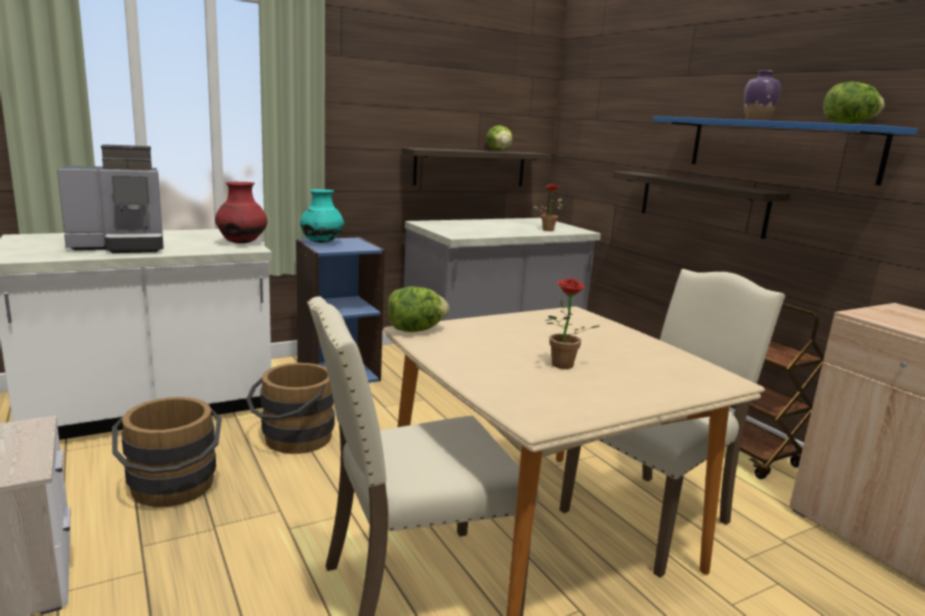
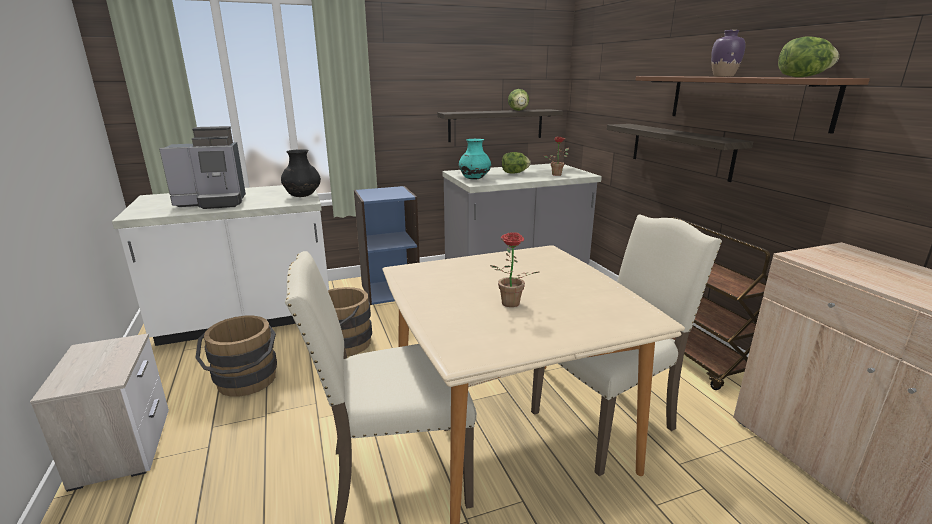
camera: 10 degrees right, 5 degrees up
red vase [215,182,268,244] -> black vase [281,149,321,197]
turquoise vase [300,189,344,243] -> turquoise vase moved to [459,139,491,180]
lettuce [387,286,449,332] -> lettuce moved to [502,152,531,174]
blue shelf [653,116,918,186] -> brown shelf [635,76,870,134]

